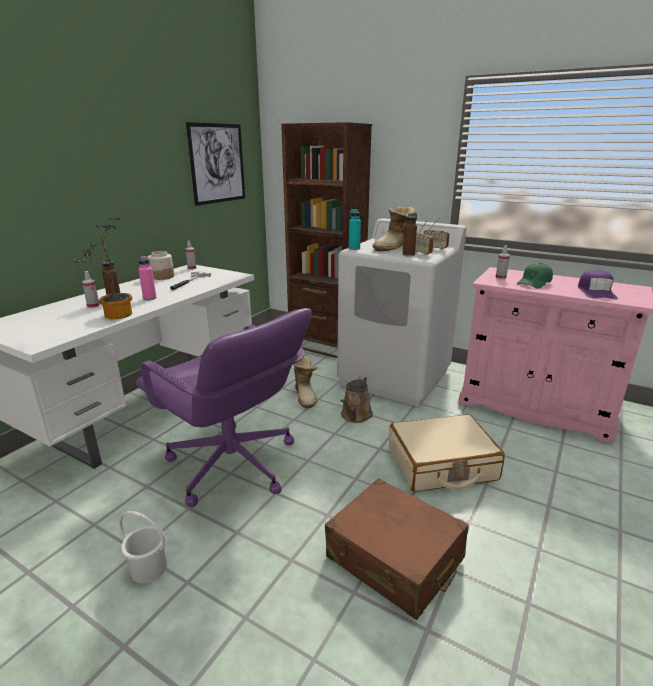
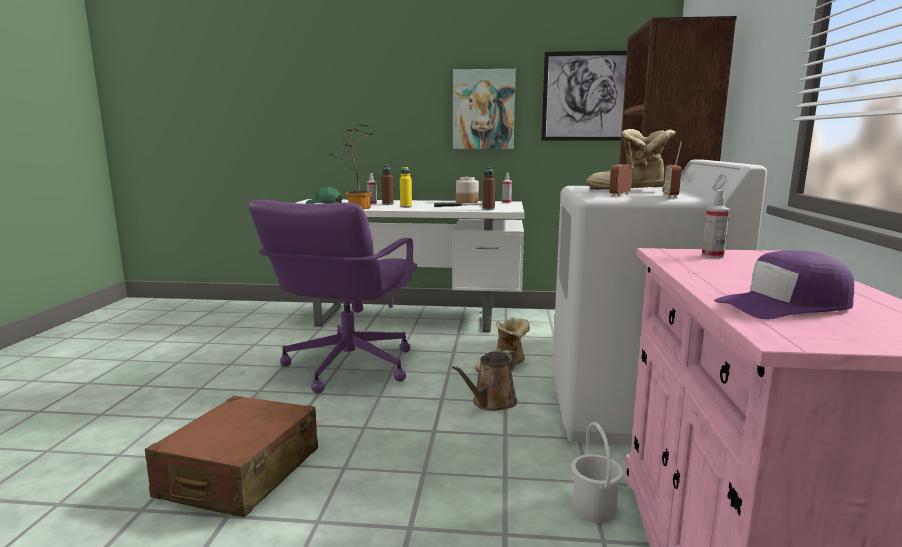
camera: 65 degrees right, 10 degrees down
white bucket [119,511,167,584] -> white bucket moved to [571,422,624,523]
pink bottle [138,256,157,300] -> yellow bottle [400,167,412,208]
brown watering can [340,376,373,423] -> brown watering can turned 45 degrees counterclockwise [452,350,517,411]
turquoise bottle [349,209,361,250] -> none
beige suitcase [389,414,505,492] -> none
brown bottle [403,213,417,257] -> brown bottle moved to [483,168,495,210]
green cap [517,263,553,288] -> green cap moved to [306,186,342,204]
none -> picture [453,69,516,149]

